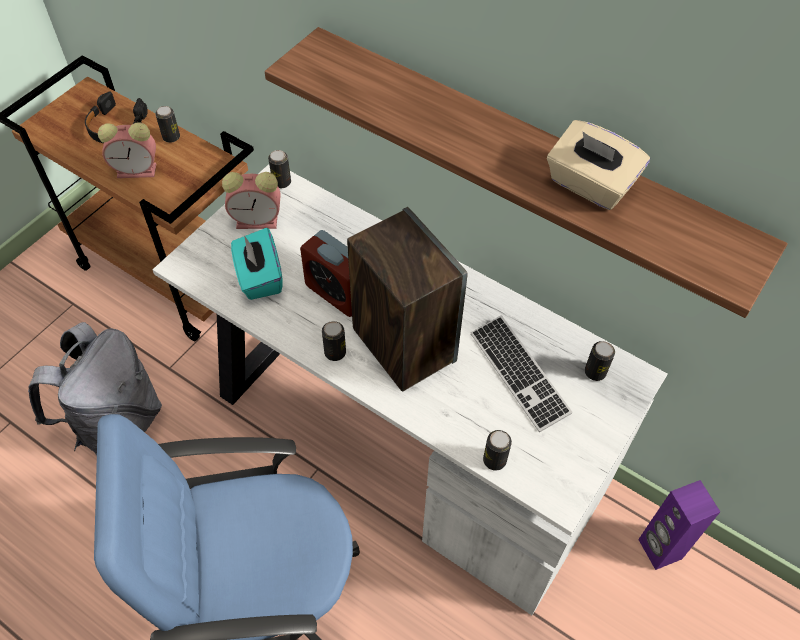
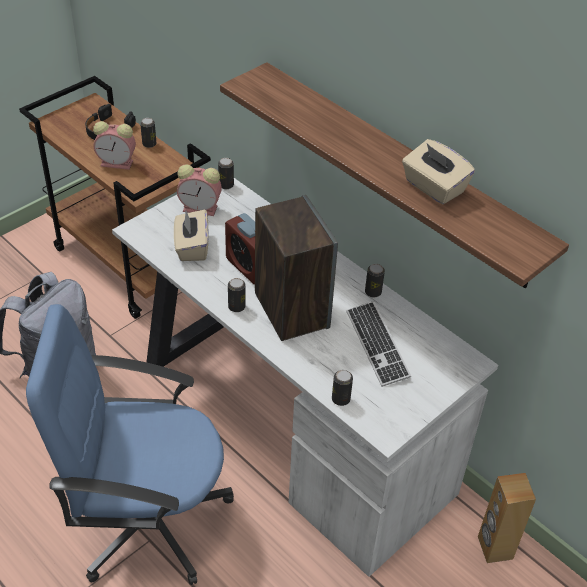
camera: 10 degrees right, 10 degrees down
turquoise tissue box [231,228,283,300] -> beige tissue box [174,209,209,261]
can [585,341,615,381] -> can moved to [365,264,385,297]
purple speaker [638,480,720,570] -> brown speaker [478,473,536,563]

